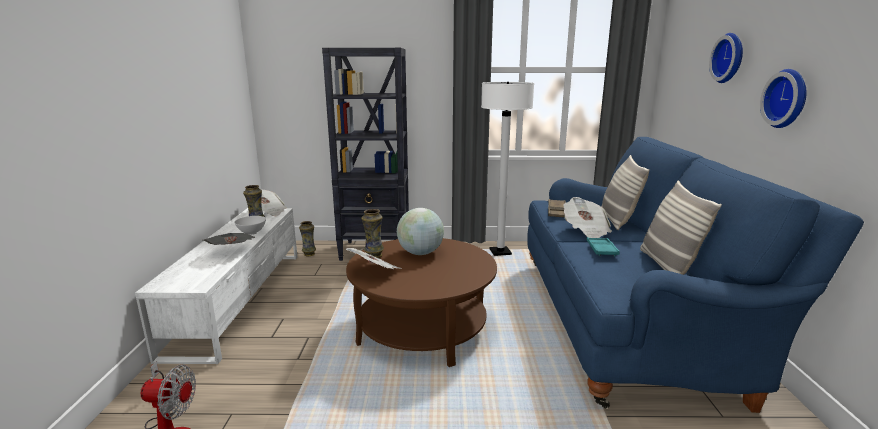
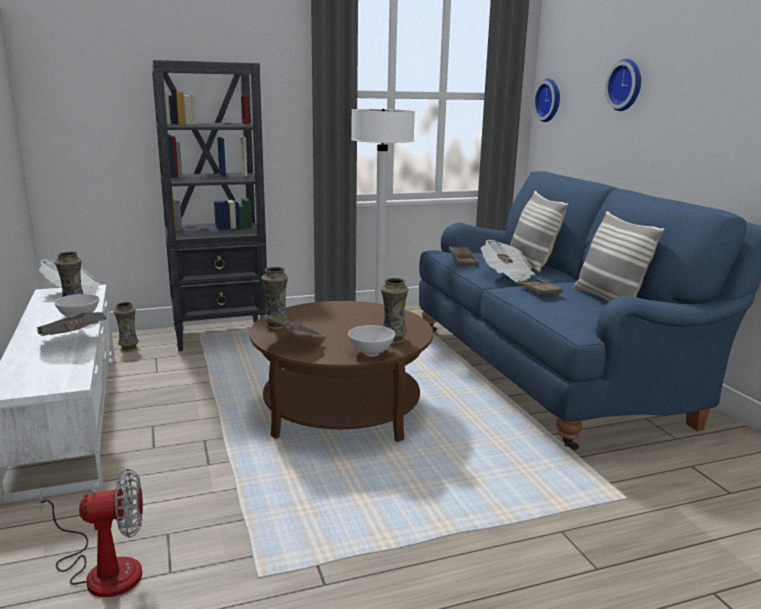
camera: 20 degrees left, 0 degrees up
globe [397,208,444,255] -> none
turquoise tray [587,237,620,257] -> brown tray [518,279,563,296]
wall clock [760,69,807,128] -> wall clock moved to [533,78,560,122]
none -> white bowl [348,325,395,356]
none -> vase [381,278,408,344]

